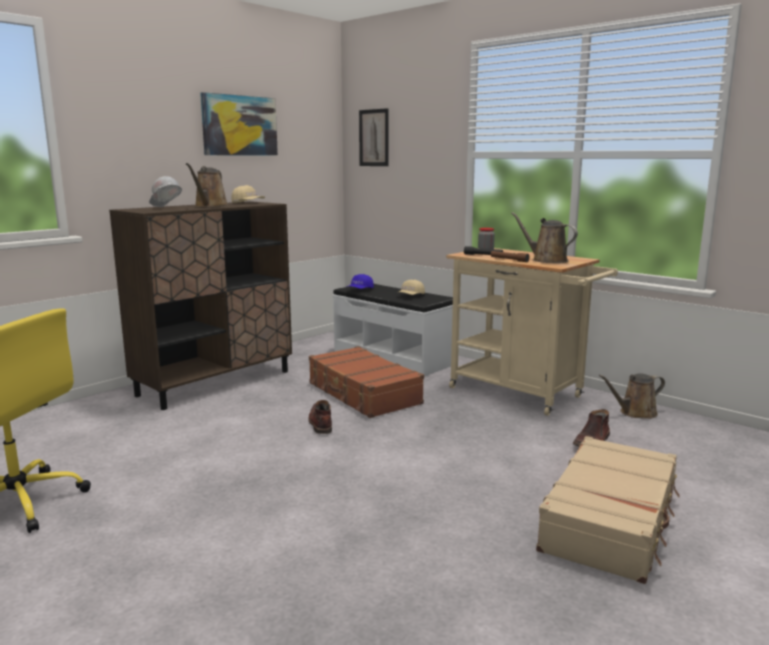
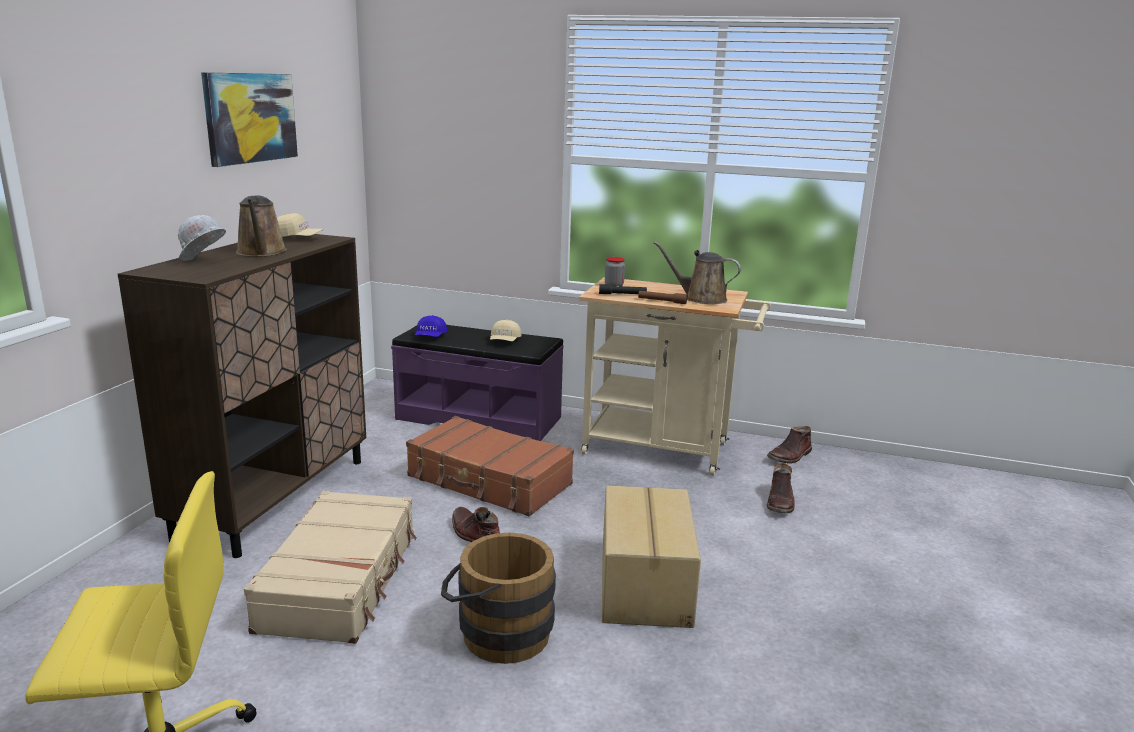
camera: 25 degrees left, 5 degrees up
white bench [333,284,453,377] -> purple bench [391,325,564,441]
picture [359,108,388,166] -> none
beige suitcase [536,436,680,584] -> beige suitcase moved to [244,491,417,644]
brown watering can [599,373,665,419] -> brown boot [767,426,812,464]
none -> brown bucket [441,533,556,664]
none -> cardboard box [602,485,701,628]

